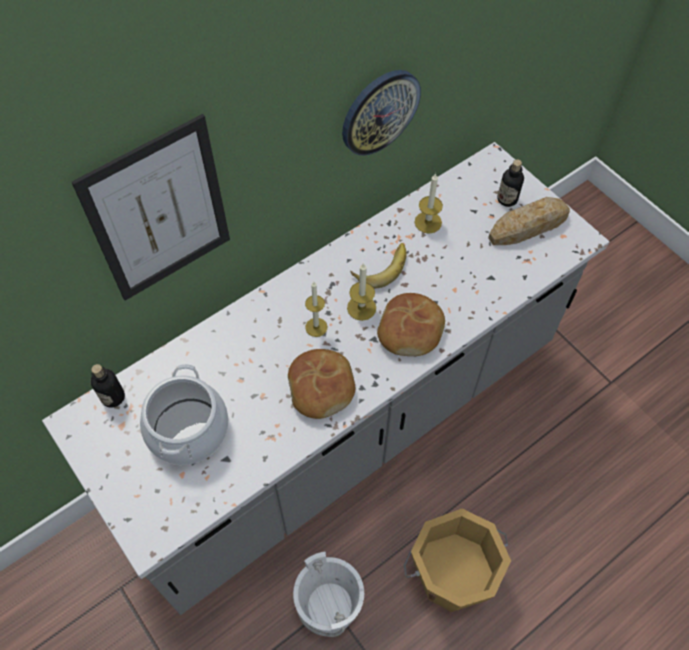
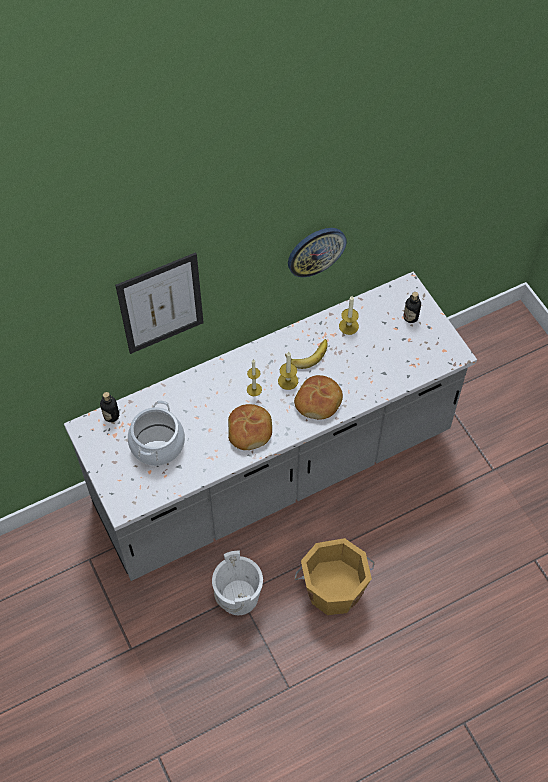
camera: 10 degrees right, 0 degrees up
bread [488,197,570,245] -> none

